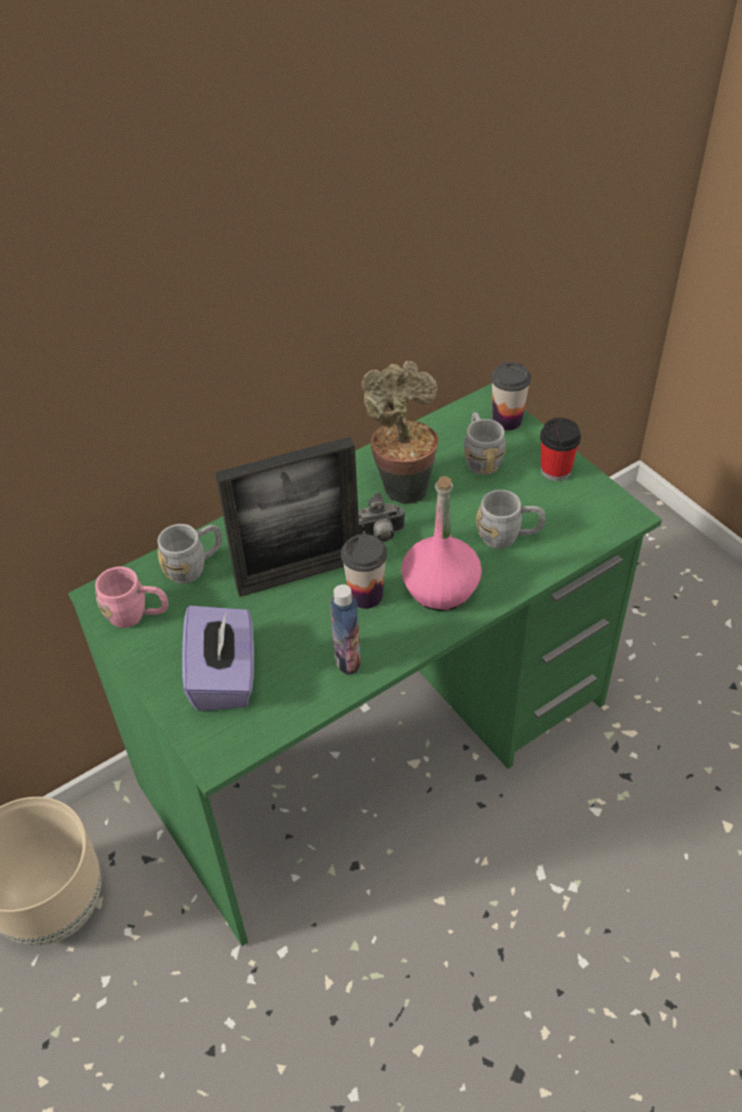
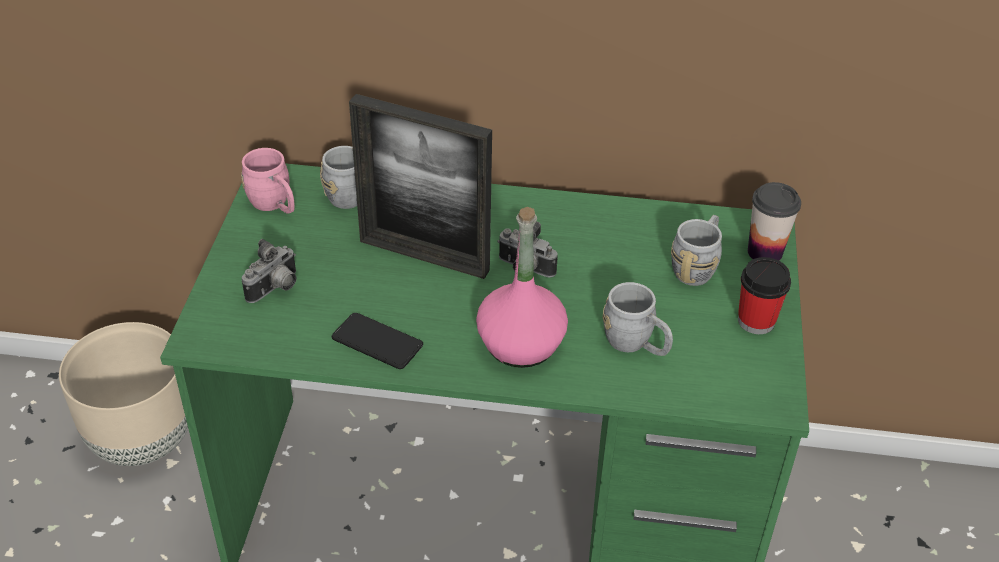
camera: 40 degrees right, 5 degrees down
purple tissue box [182,606,254,711] -> camera [242,239,297,303]
bottle [330,584,361,675] -> phone [332,313,423,369]
cup [341,534,387,609] -> none
potted plant [361,361,438,504] -> none

